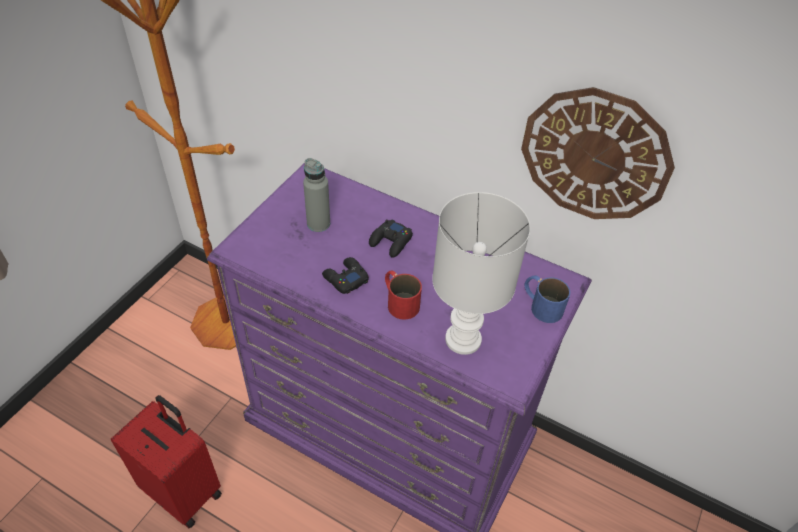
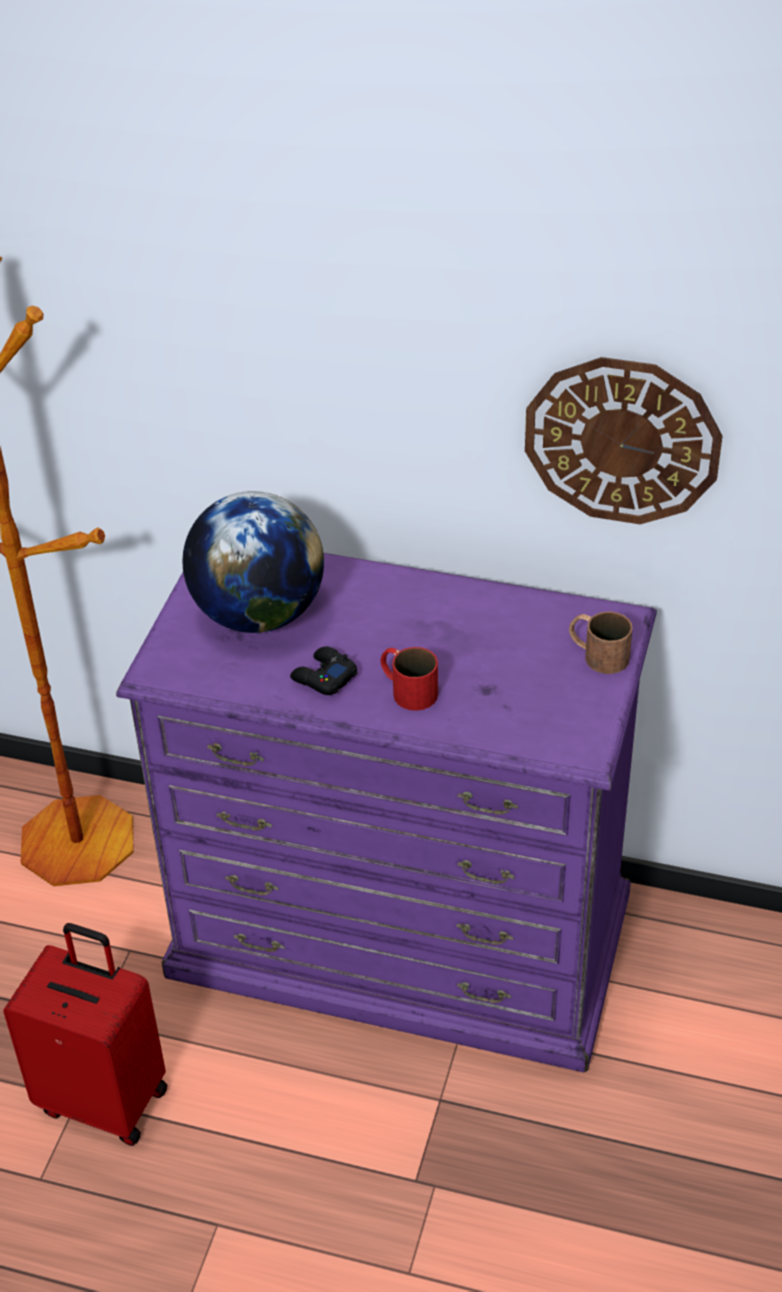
camera: 10 degrees left, 5 degrees down
grey bottle [303,158,330,232] -> globe [183,491,324,633]
black game controller [369,220,413,258] -> none
white table lamp [432,192,530,355] -> none
blue mug [524,276,570,323] -> brown mug [569,612,633,674]

